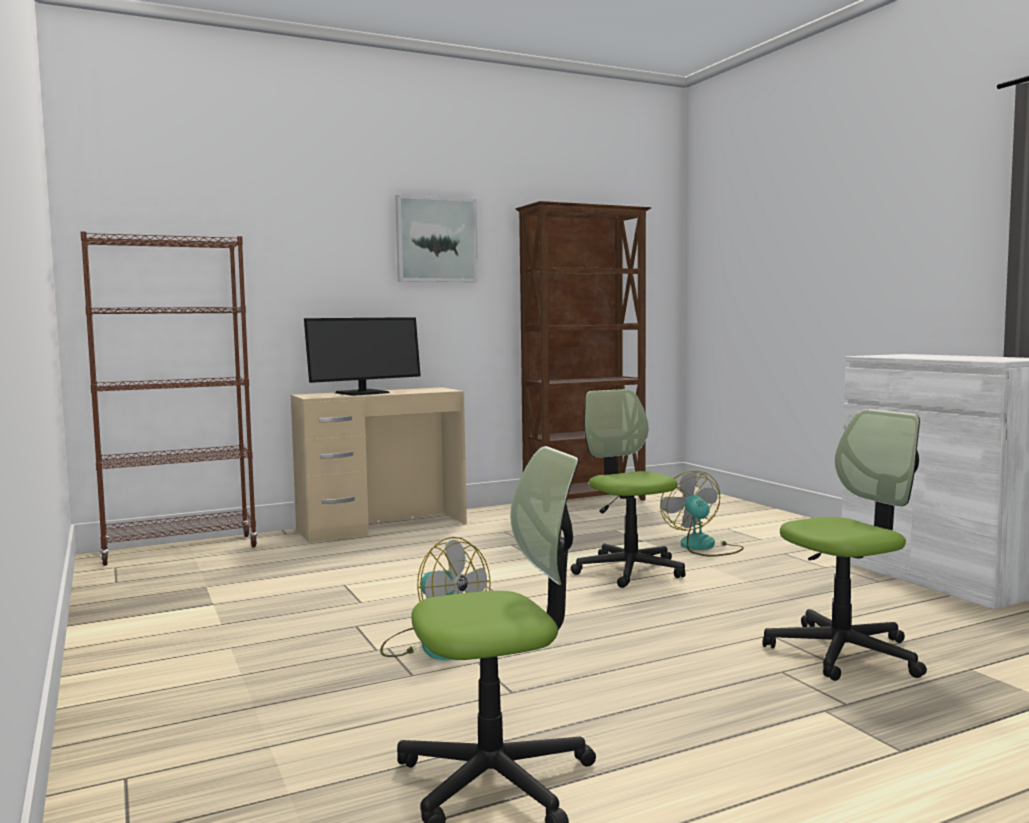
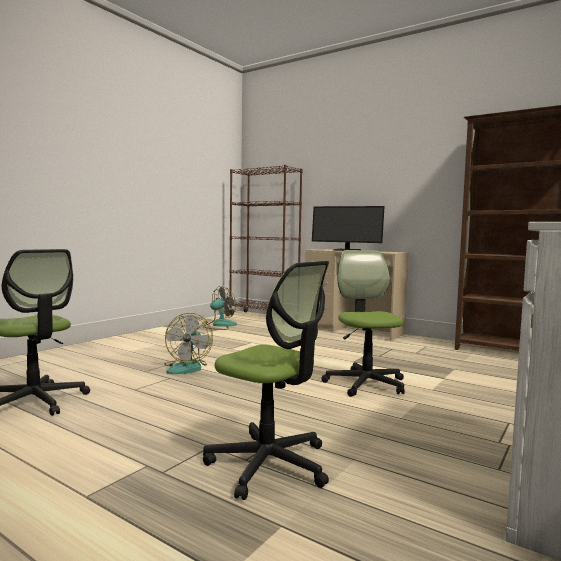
camera: 60 degrees right, 0 degrees up
picture [395,195,478,282] -> none
office chair [571,389,686,588] -> office chair turned 45 degrees counterclockwise [321,250,405,397]
fan [660,471,744,557] -> fan moved to [203,286,237,330]

